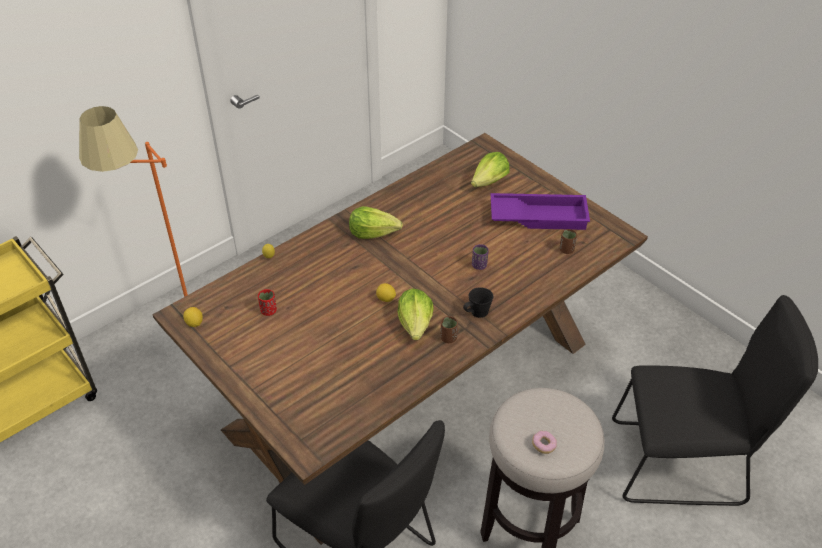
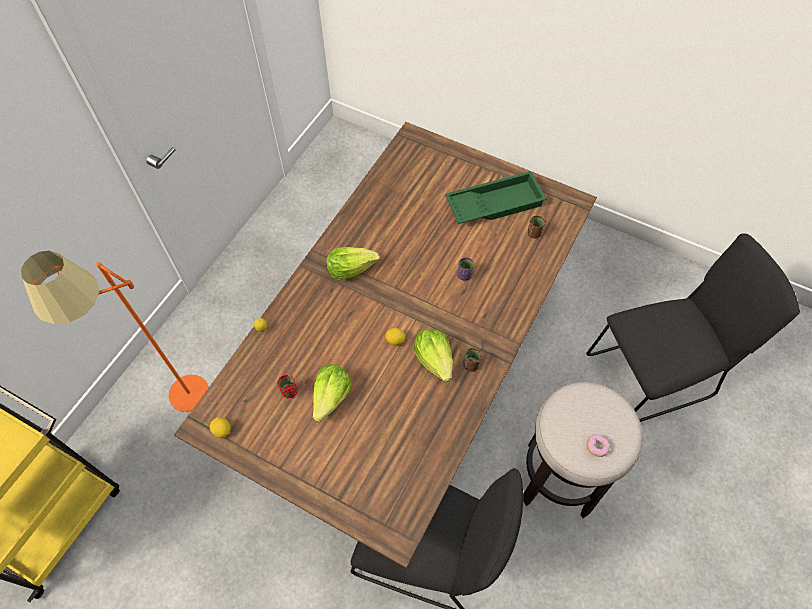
camera: 20 degrees left, 15 degrees up
black mug [463,287,493,318] -> none
lettuce [471,152,510,187] -> lettuce moved to [313,364,352,422]
purple tray [491,193,590,230] -> green tray [445,171,546,224]

